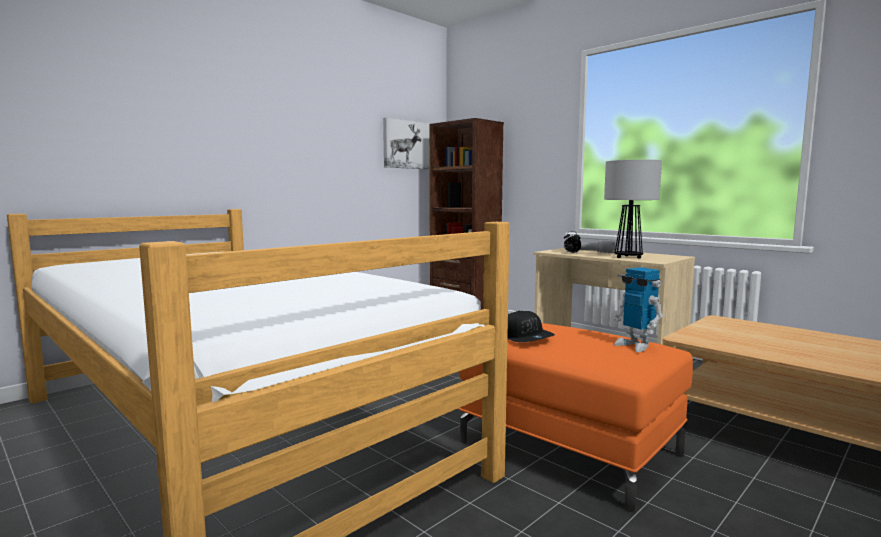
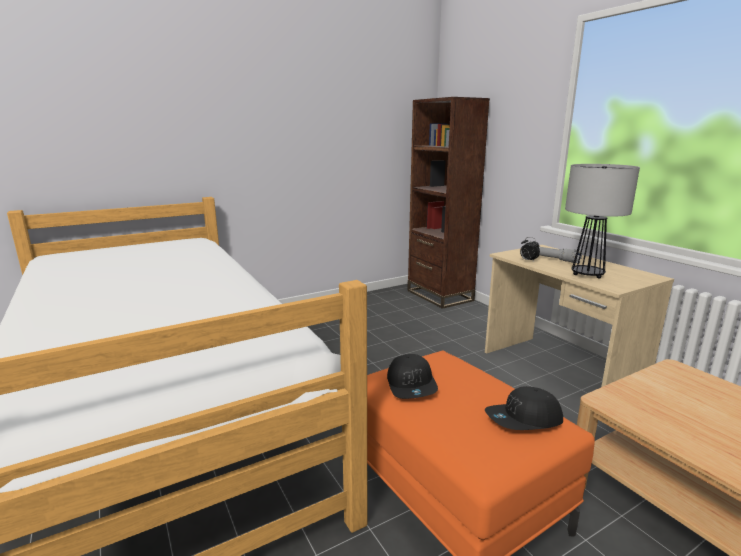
camera: 15 degrees right, 10 degrees up
picture [383,118,431,169] -> none
toy robot [613,267,663,352] -> black cap [485,386,563,430]

